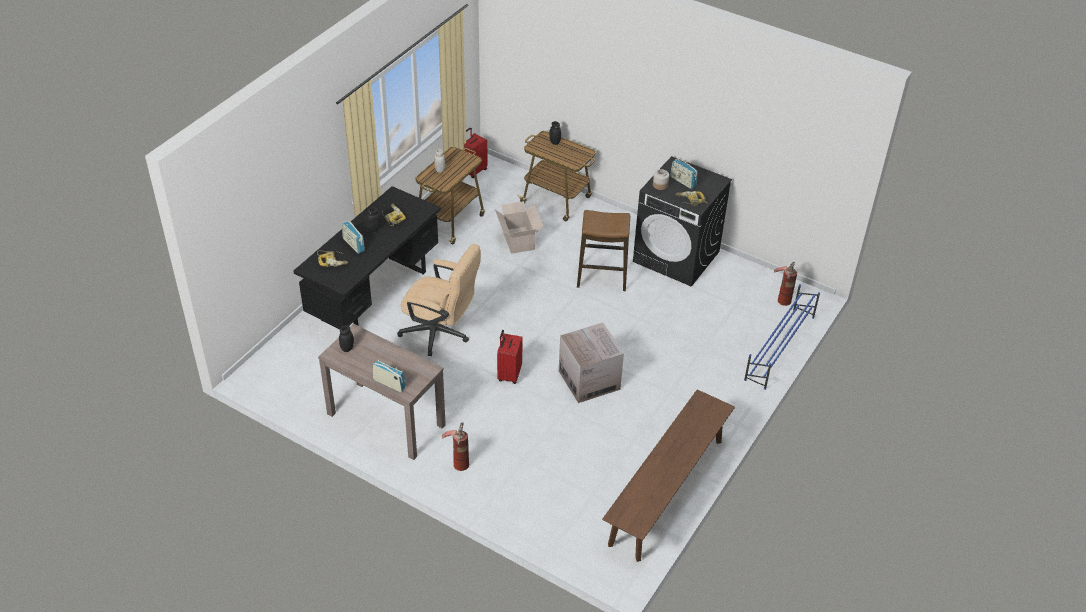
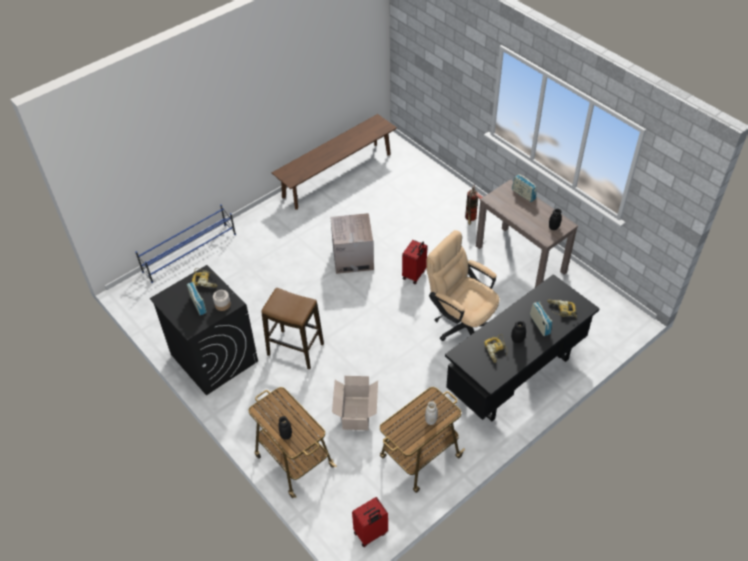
camera: 160 degrees left, 5 degrees up
fire extinguisher [774,262,797,306] -> none

